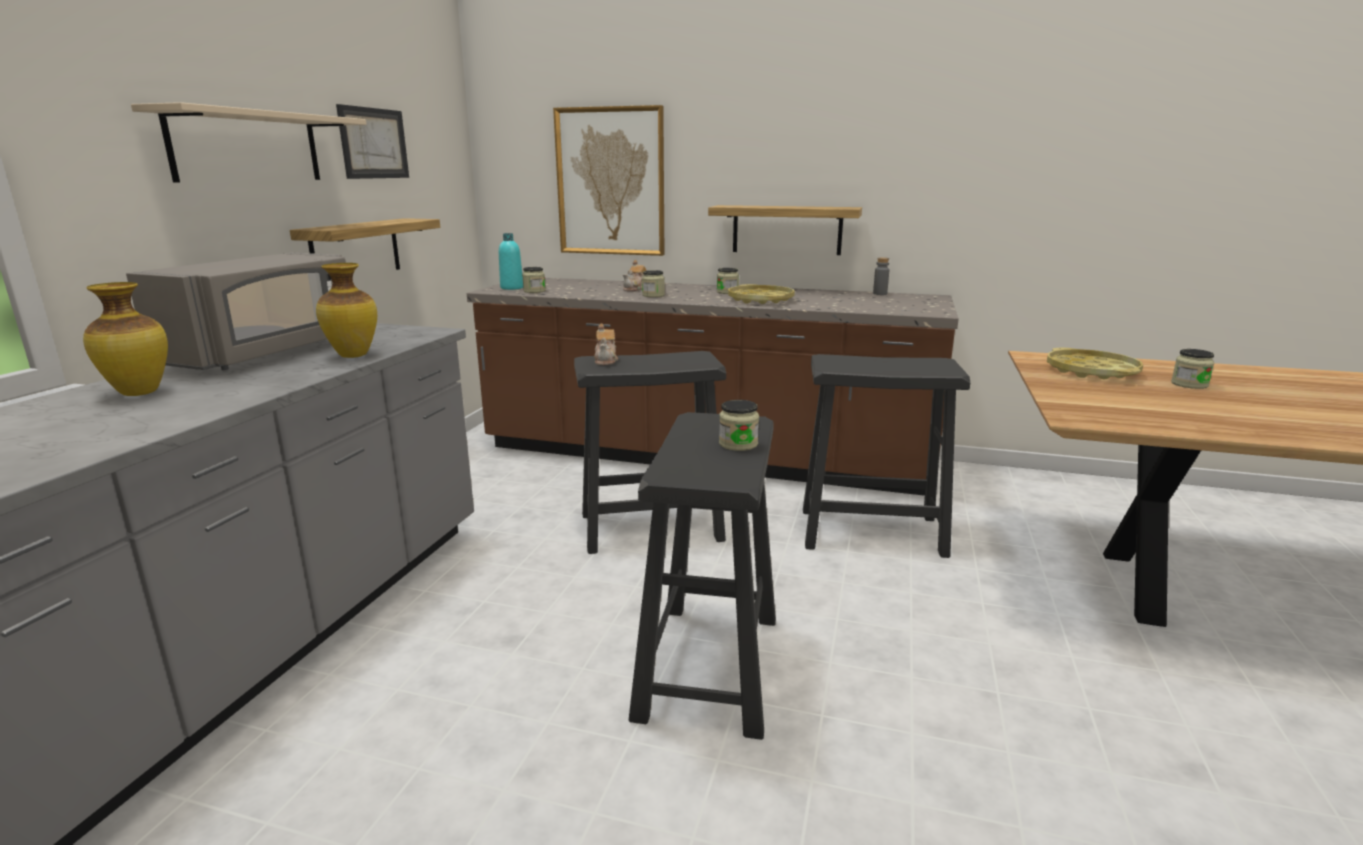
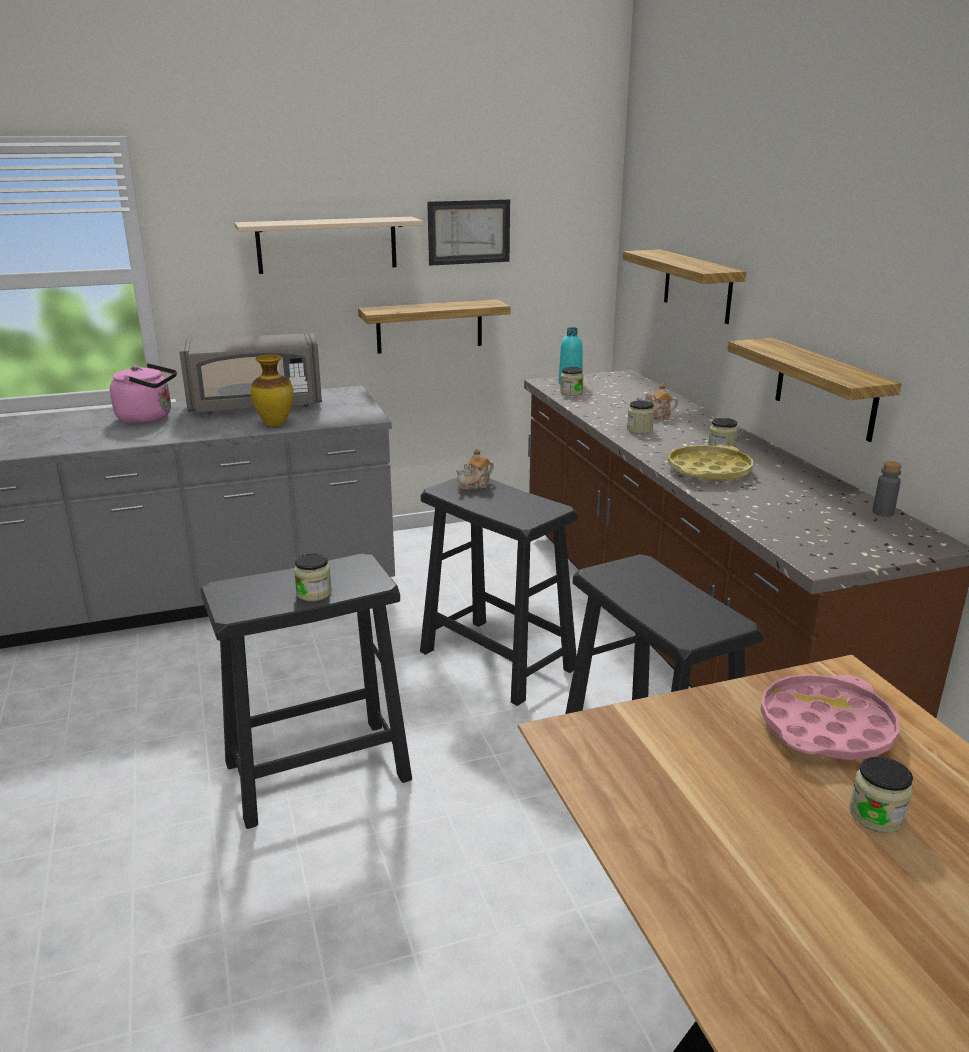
camera: 55 degrees right, 5 degrees up
vase [83,282,168,396] -> pink kettle [110,363,177,424]
picture [553,105,665,256] -> shelf [623,250,746,324]
yellow tray [1047,347,1143,379] -> pink tray [760,674,900,760]

